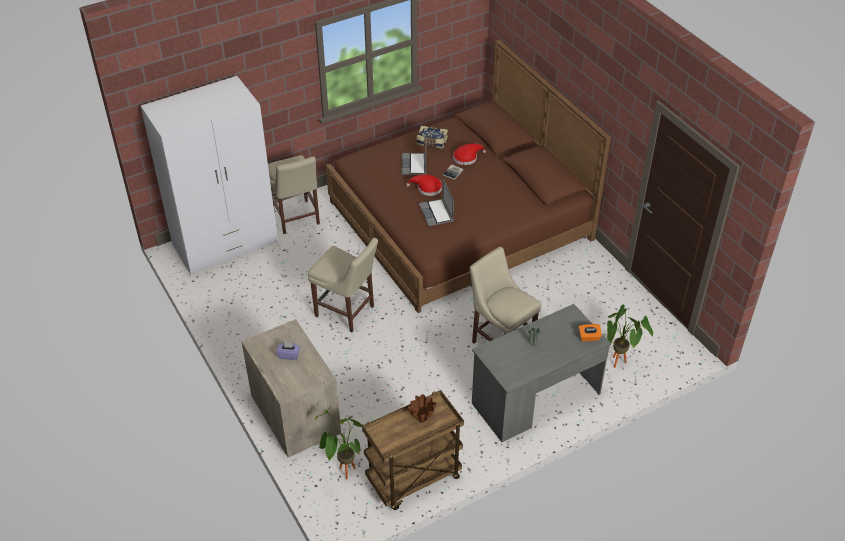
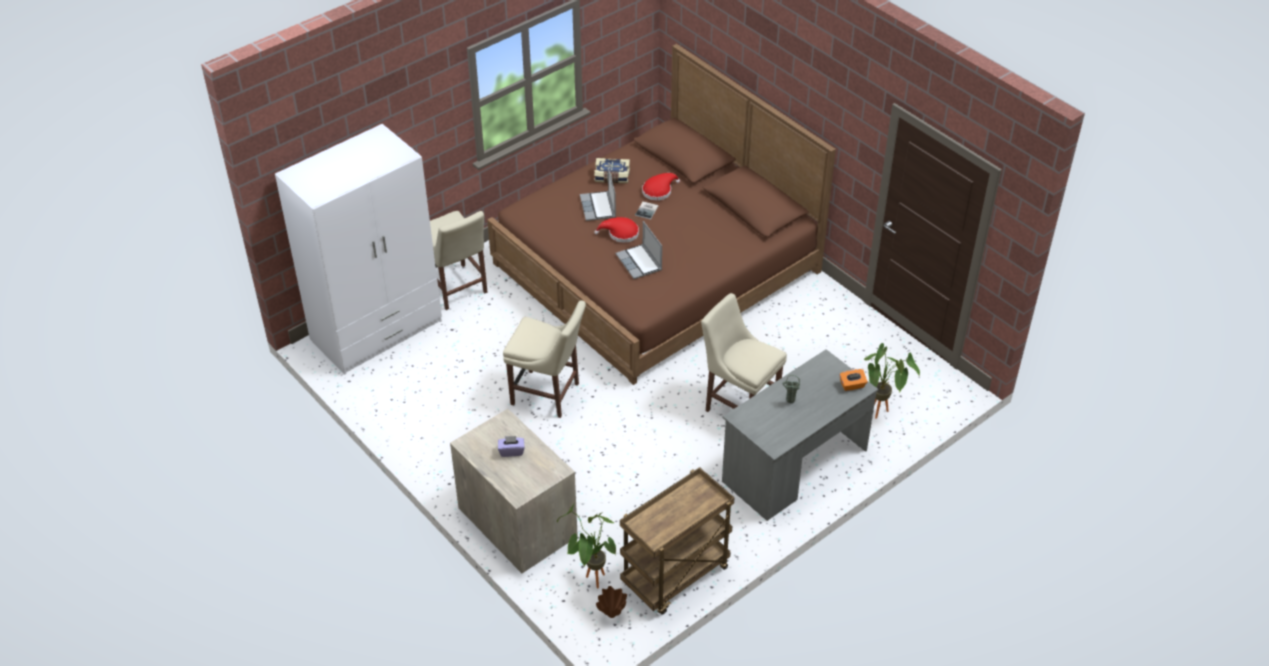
camera: 10 degrees left, 0 degrees up
brown vase [407,394,436,423] -> brown vase moved to [596,586,627,618]

